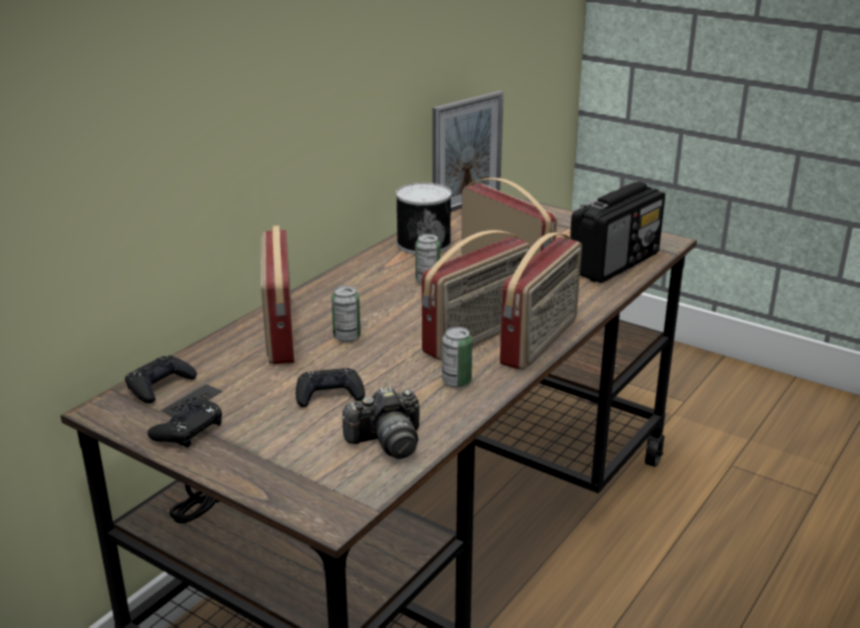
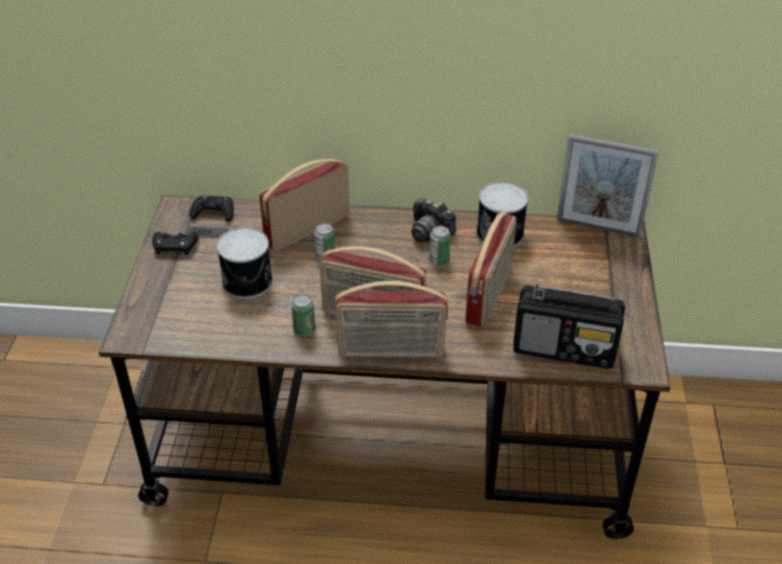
camera: 60 degrees right, 15 degrees up
black game controller [296,368,365,407] -> can [217,227,273,299]
camera [341,386,420,459] -> camera moved to [411,197,456,242]

